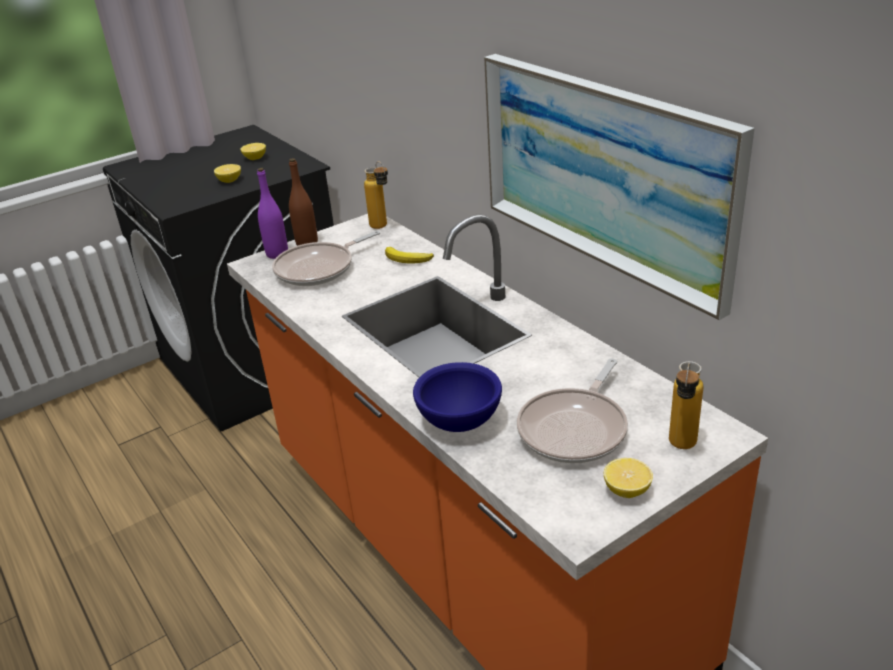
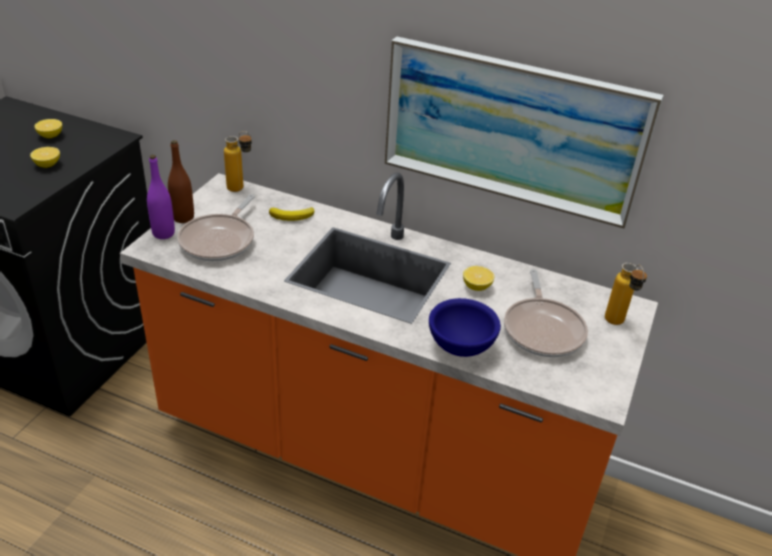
camera: 35 degrees left, 5 degrees up
lemon [604,458,653,498] -> lemon moved to [463,266,494,291]

